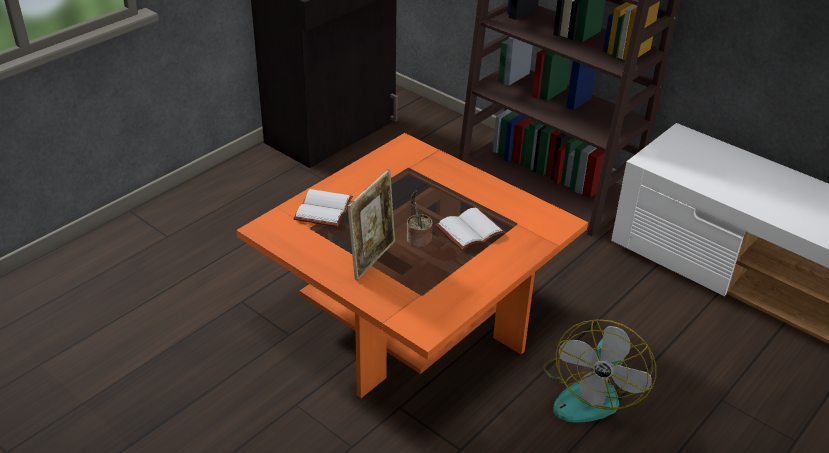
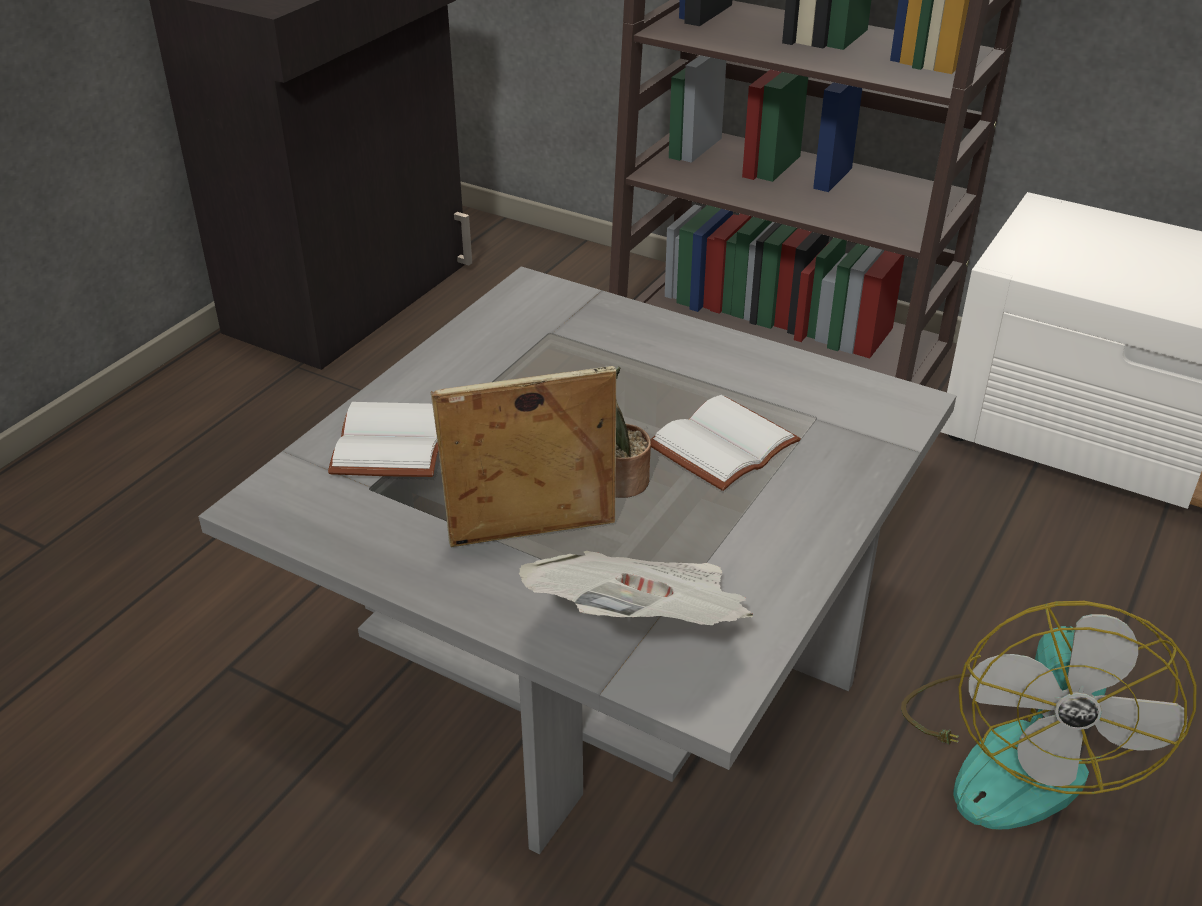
camera: 10 degrees left, 0 degrees up
orange coffee table [237,133,588,398] -> grey coffee table [198,266,957,854]
picture frame [348,169,395,281] -> picture frame turned 120 degrees counterclockwise [430,366,616,547]
none -> newspaper [519,551,753,625]

